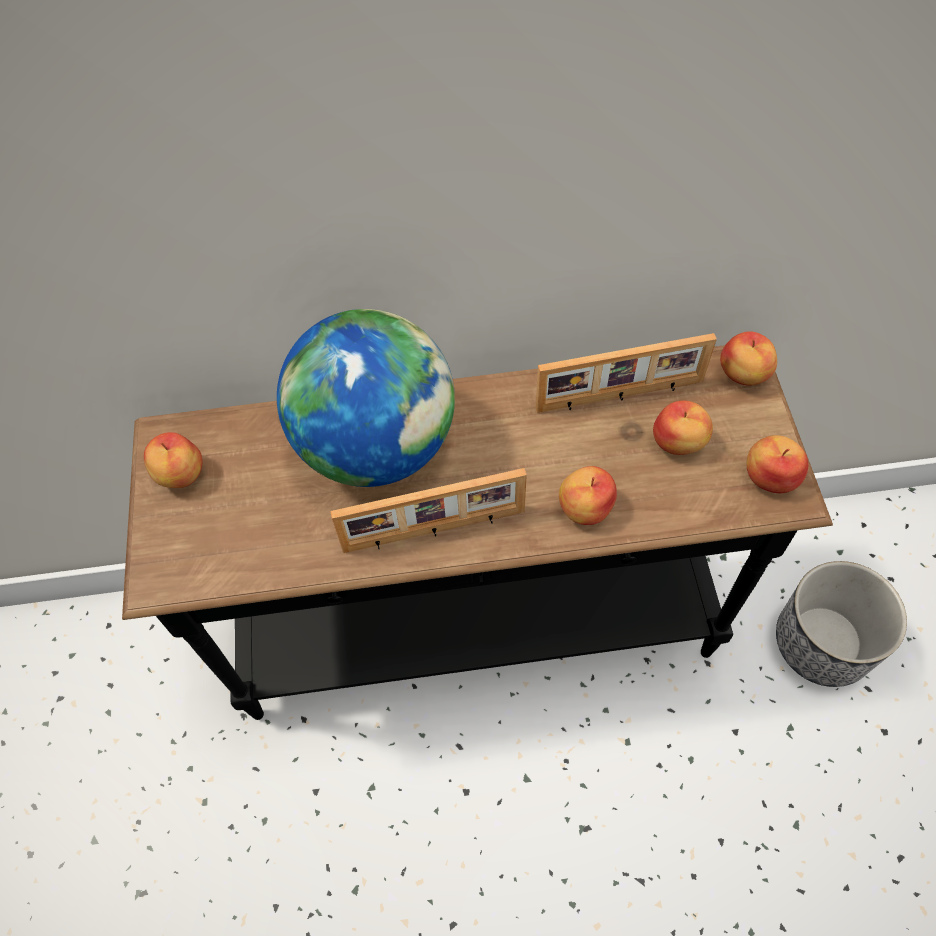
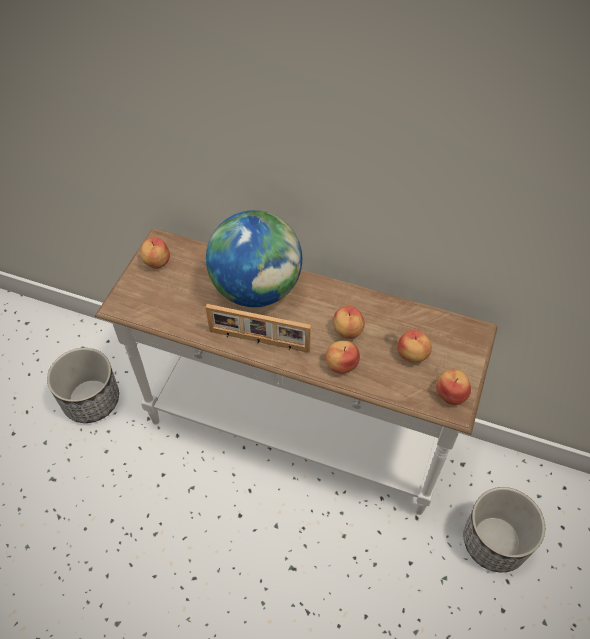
camera: 25 degrees right, 5 degrees down
black console table [122,345,833,720] -> white console table [95,228,498,515]
picture frame [536,333,717,413] -> none
apple [720,331,777,386] -> apple moved to [333,306,365,339]
none -> planter [47,348,119,423]

